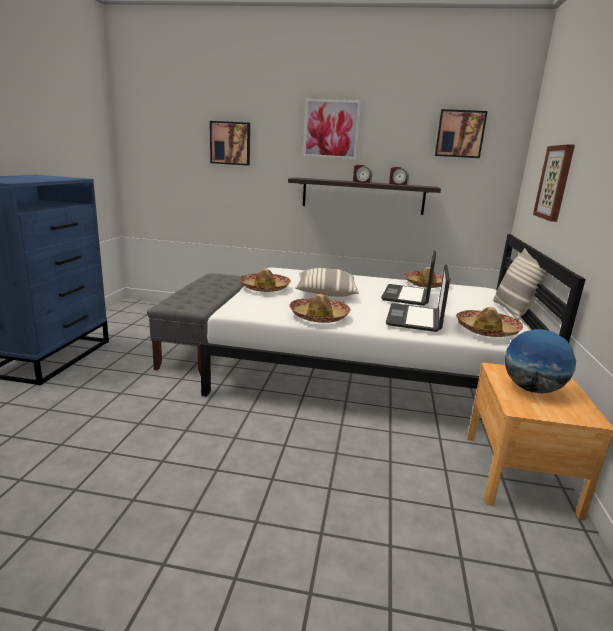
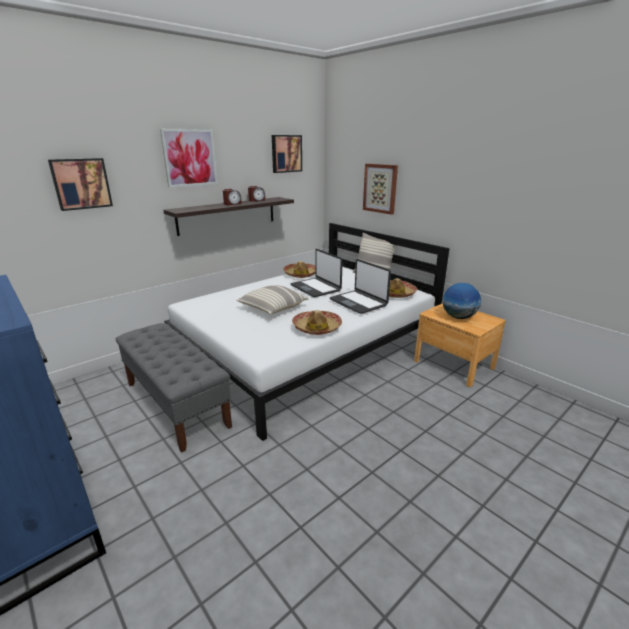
camera: 50 degrees left, 5 degrees up
hat [239,268,291,292] -> none

